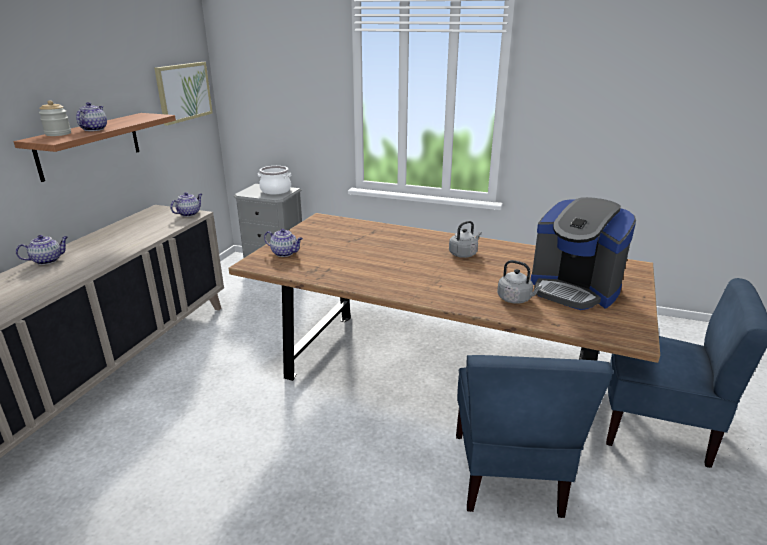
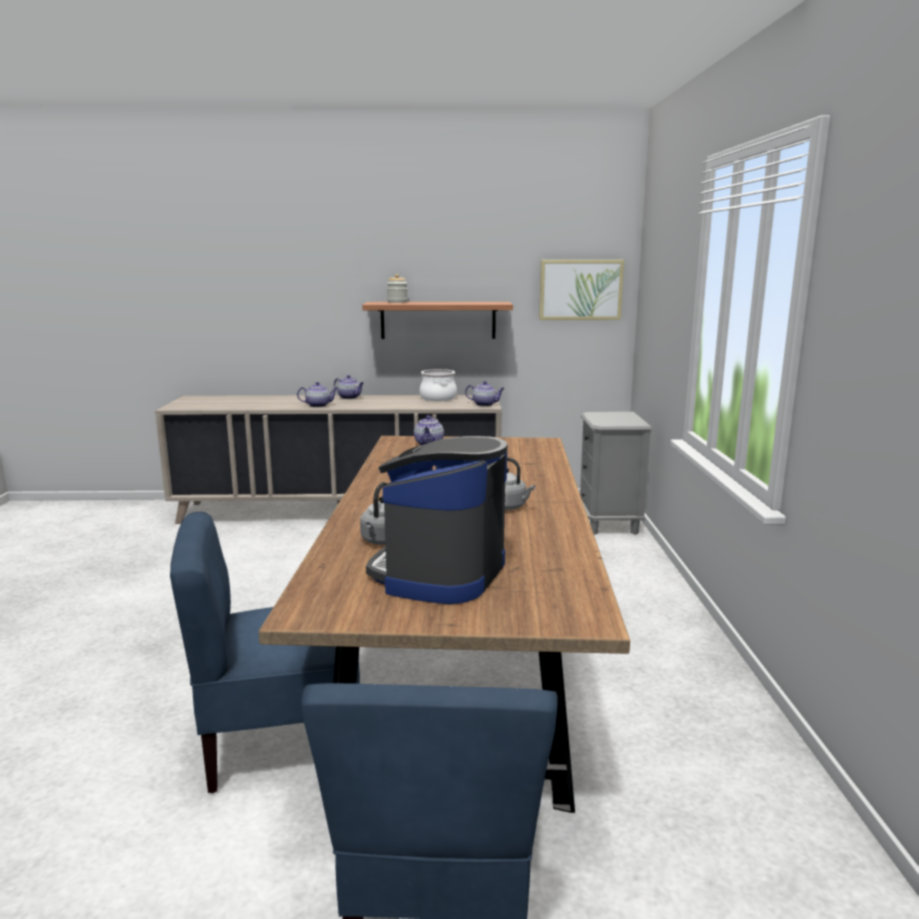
camera: 70 degrees right, 10 degrees down
teapot [76,102,107,131] -> teapot moved to [297,382,338,407]
cooking pot [258,166,291,194] -> cooking pot moved to [420,369,457,401]

